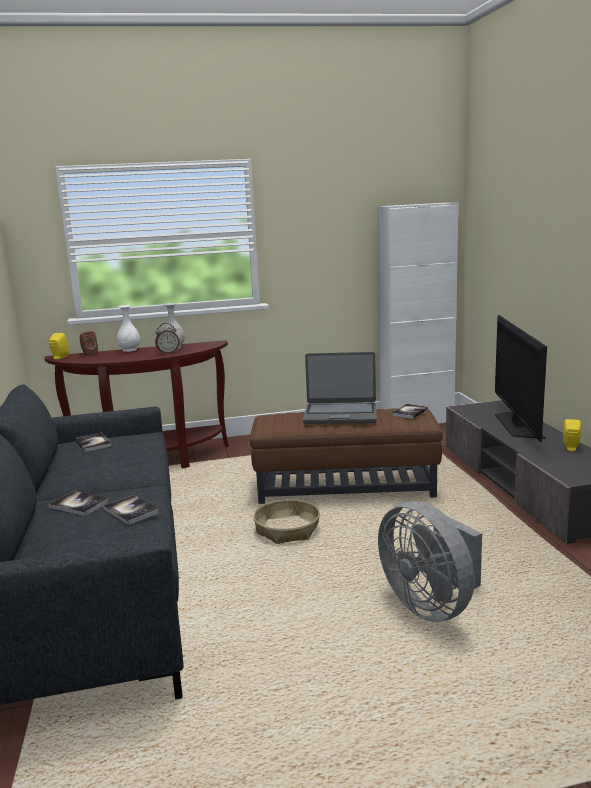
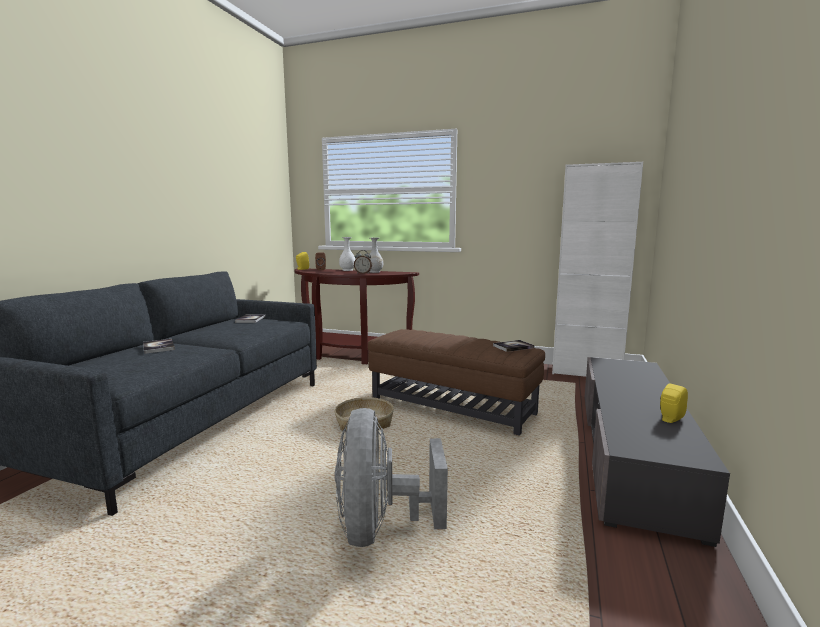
camera: 30 degrees right, 5 degrees down
book [103,495,160,525] -> none
laptop [303,352,377,424] -> none
television [495,315,547,442] -> none

